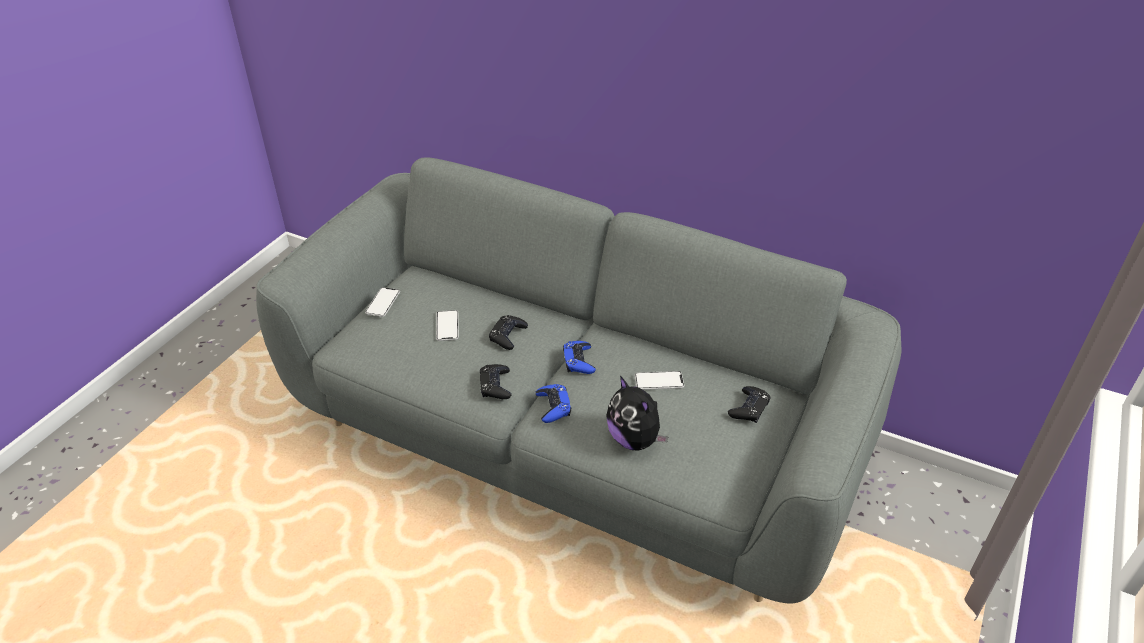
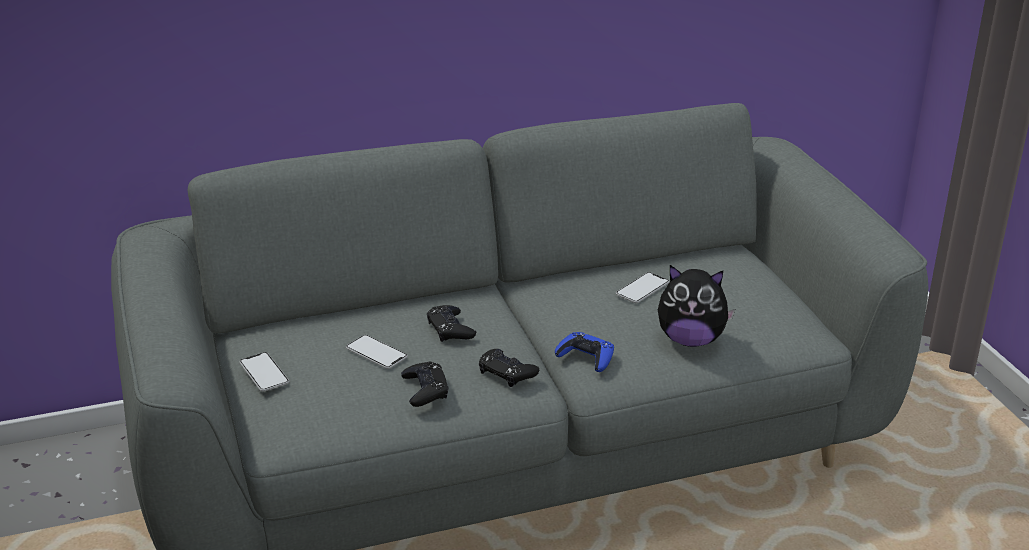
camera: 45 degrees left, 10 degrees down
blue game controller [563,341,596,374] -> none
black game controller [728,386,771,423] -> black game controller moved to [401,362,448,407]

